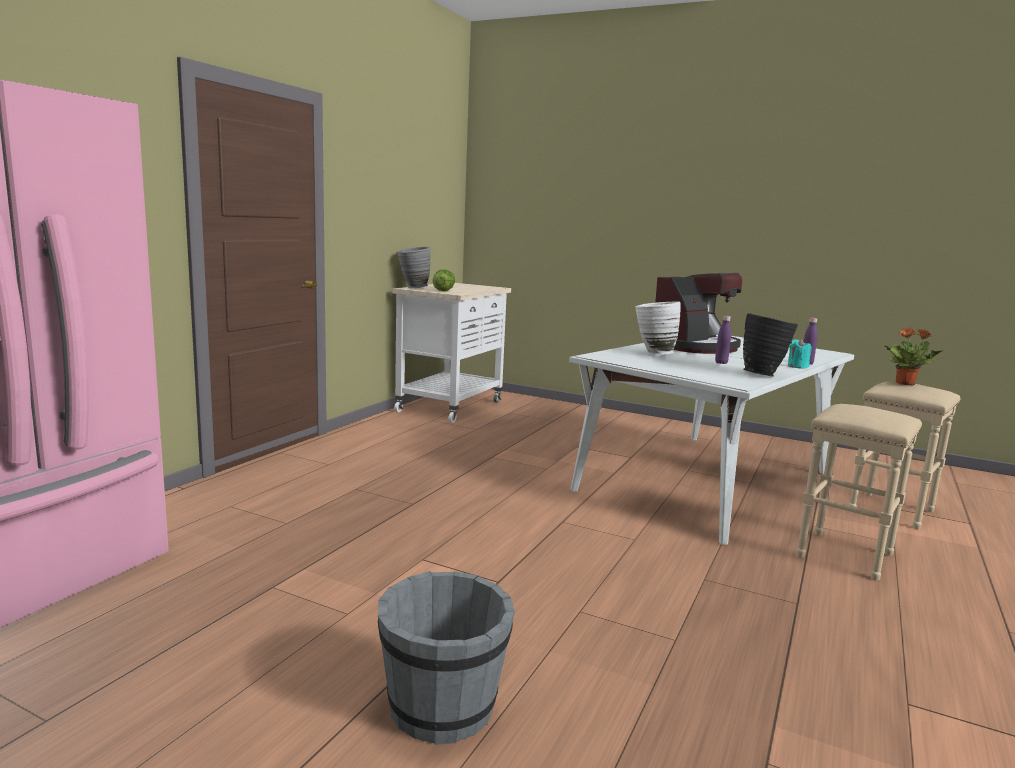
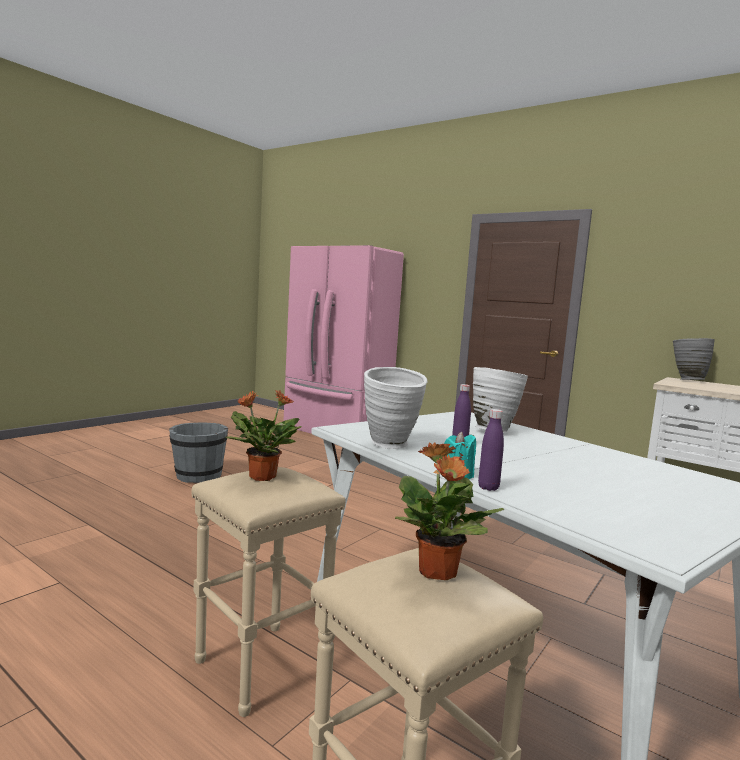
camera: 100 degrees right, 5 degrees down
lettuce [432,269,455,291] -> none
coffee machine [655,273,742,354] -> none
black vase [743,313,798,377] -> white vase [364,367,428,449]
none -> potted plant [226,390,301,481]

